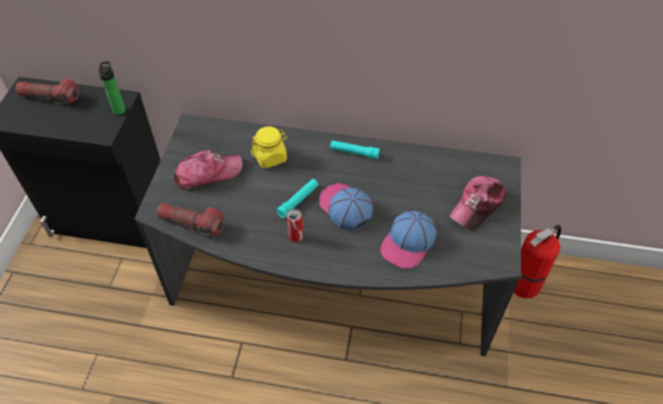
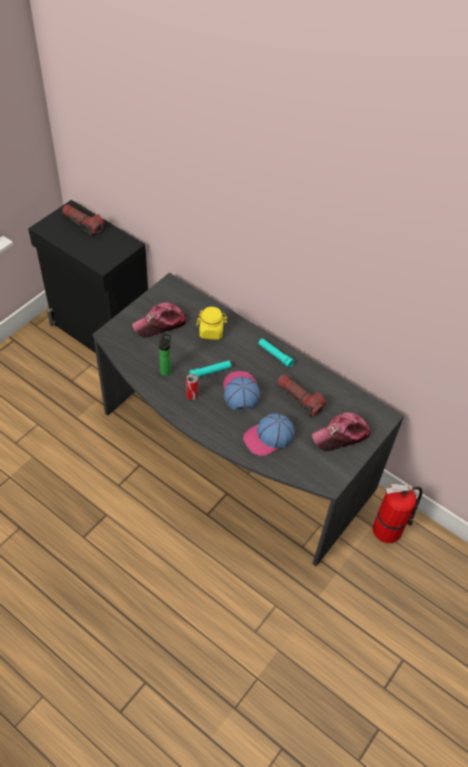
camera: 25 degrees right, 0 degrees up
bottle [99,61,126,115] -> bottle moved to [159,334,171,376]
flashlight [156,203,224,239] -> flashlight moved to [277,374,326,417]
cap [174,150,243,189] -> cap turned 150 degrees clockwise [132,303,187,338]

